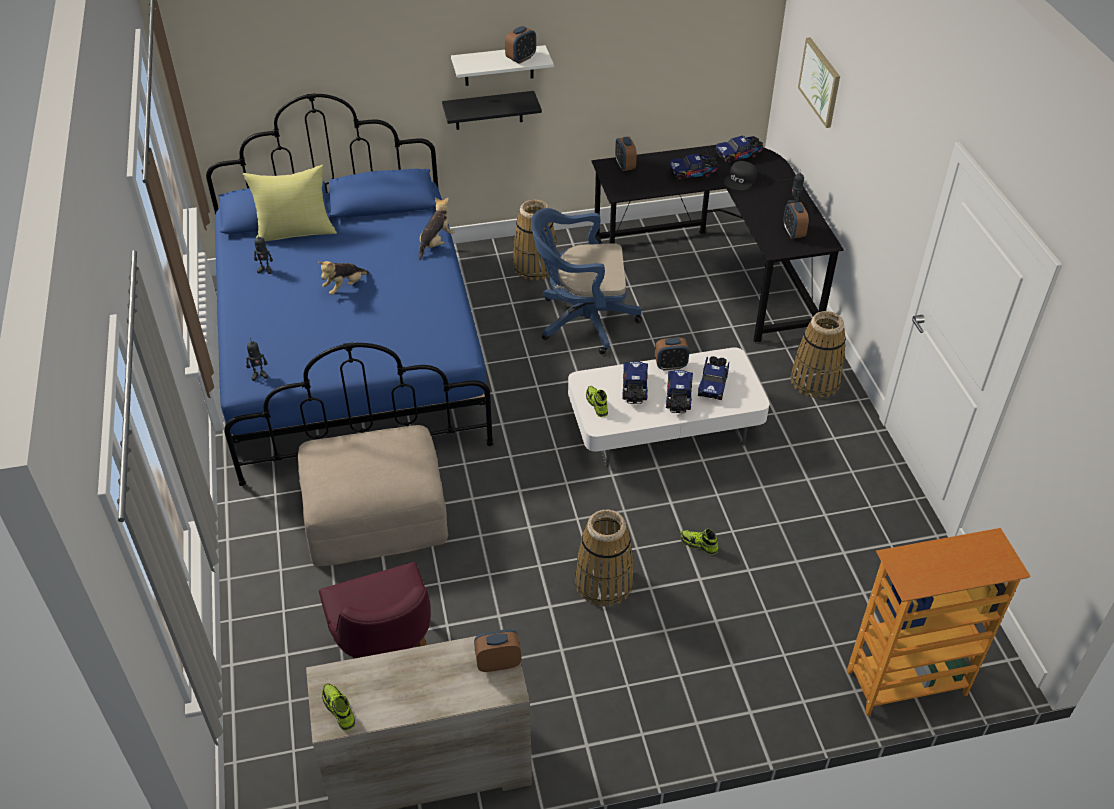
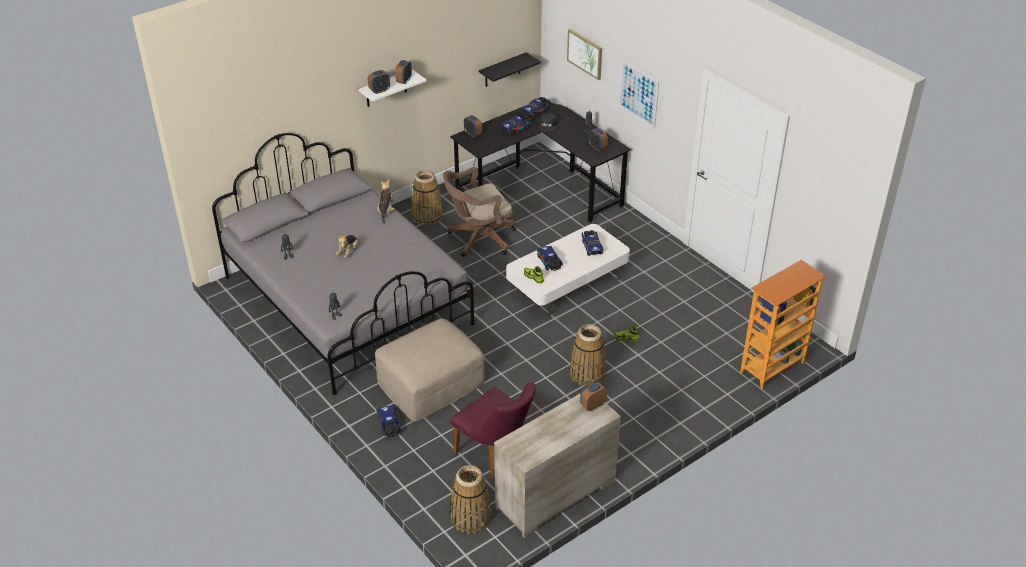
camera: 25 degrees left, 5 degrees down
blue bed [206,93,493,486] -> grey bed [212,133,475,395]
yellow pillow [243,165,337,241] -> none
shoe [322,683,355,731] -> none
black shelf [442,91,542,130] -> black shelf moved to [479,52,541,87]
blue office chair [531,208,642,355] -> brown office chair [443,167,516,257]
alarm clock [655,338,689,371] -> alarm clock moved to [368,70,390,94]
toy truck [666,370,693,413] -> toy truck moved to [376,406,401,438]
basket [790,311,846,398] -> basket moved to [450,465,491,534]
none -> picture [619,60,659,129]

